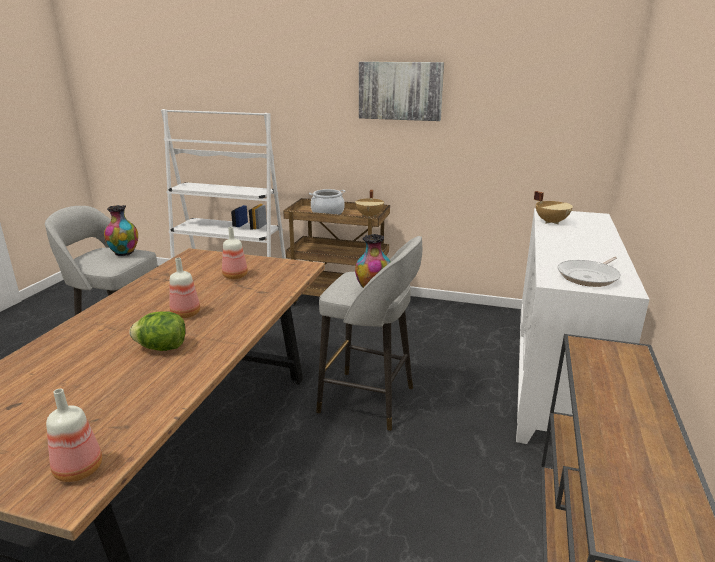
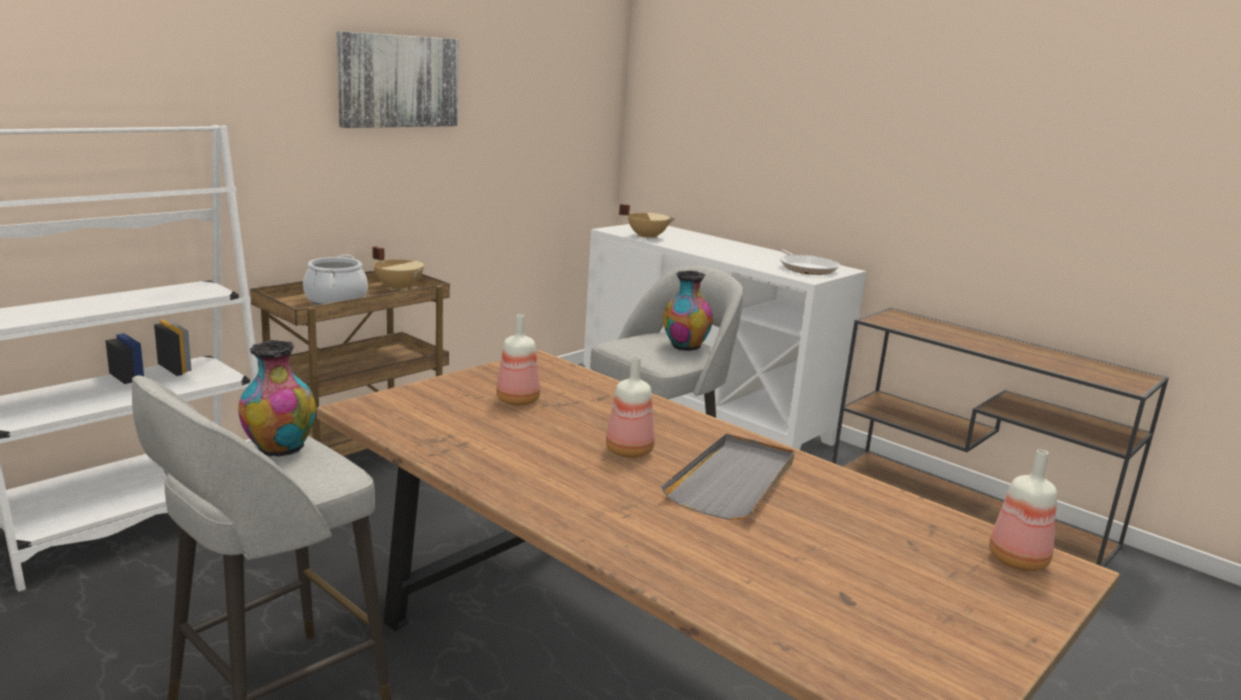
camera: 65 degrees left, 5 degrees down
lettuce [129,311,186,351] -> grey tray [661,433,795,520]

